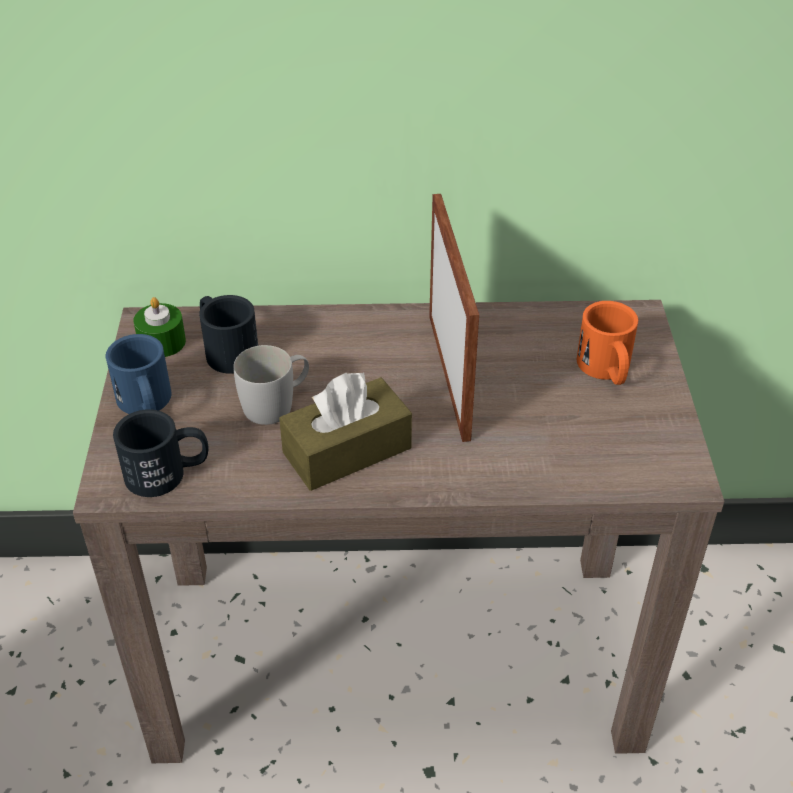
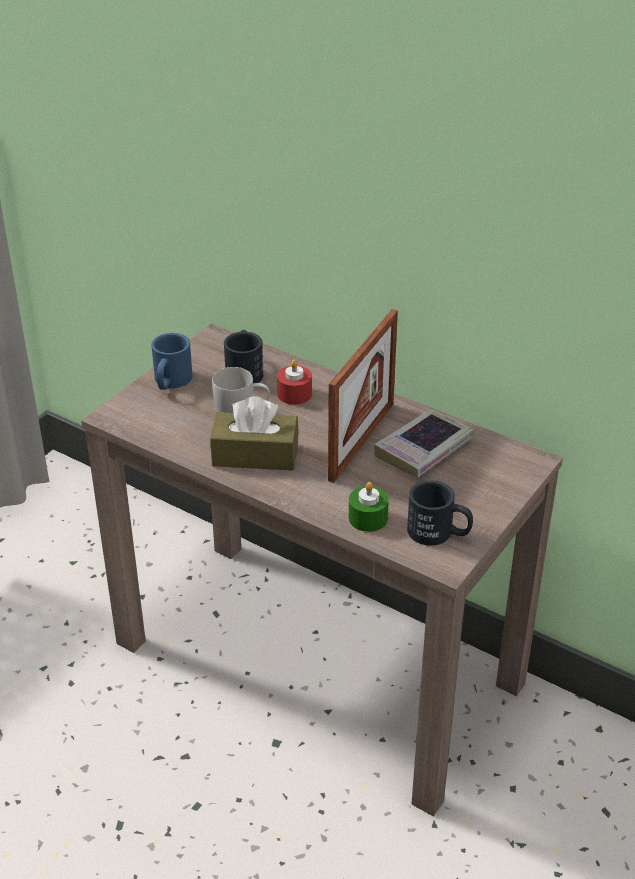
camera: 35 degrees right, 5 degrees down
black mug [113,409,209,497] -> black mug moved to [407,480,473,546]
green candle [133,297,186,357] -> green candle moved to [349,482,389,532]
orange mug [577,301,638,385] -> none
none -> red candle [277,359,312,405]
none -> book [374,409,473,478]

